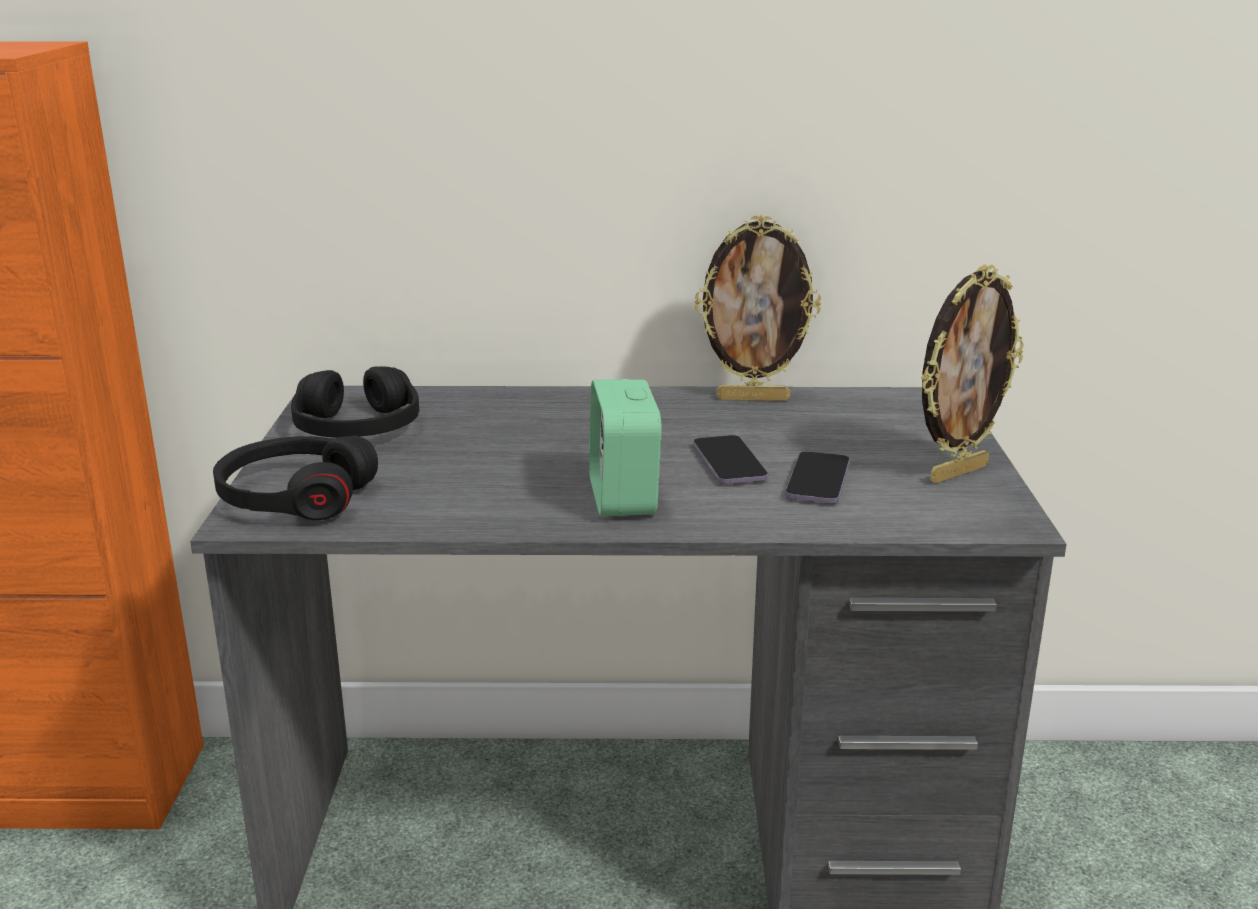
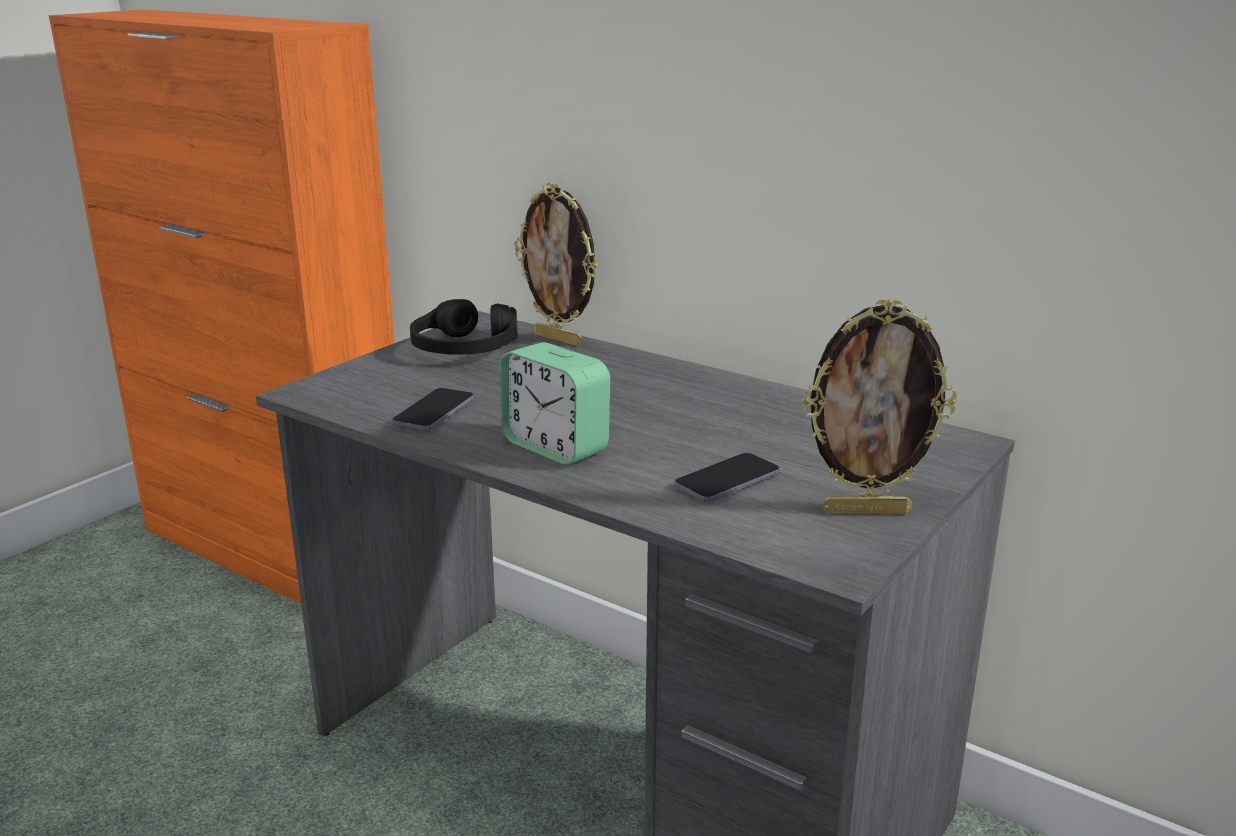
camera: 35 degrees right, 0 degrees up
black headphones [213,435,378,520] -> none
alarm clock [589,379,662,516] -> alarm clock turned 75 degrees counterclockwise [500,342,610,465]
phone [693,435,768,485] -> phone moved to [392,388,474,430]
picture frame [694,215,821,401] -> picture frame moved to [514,182,598,346]

